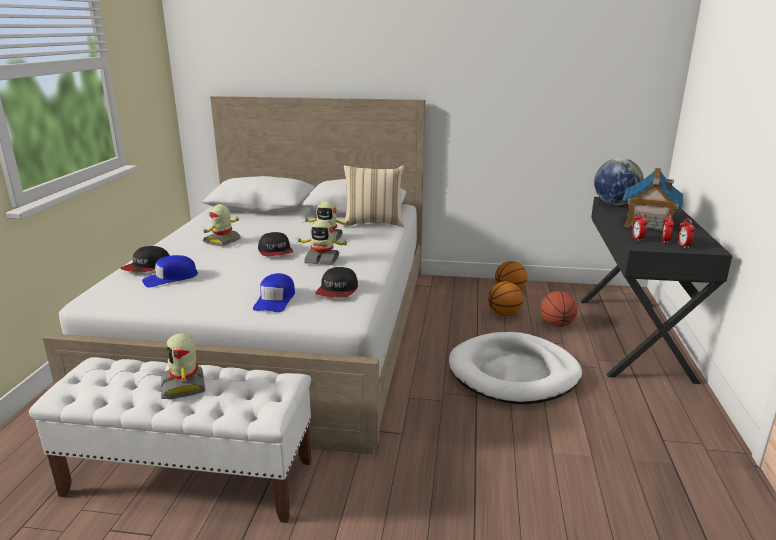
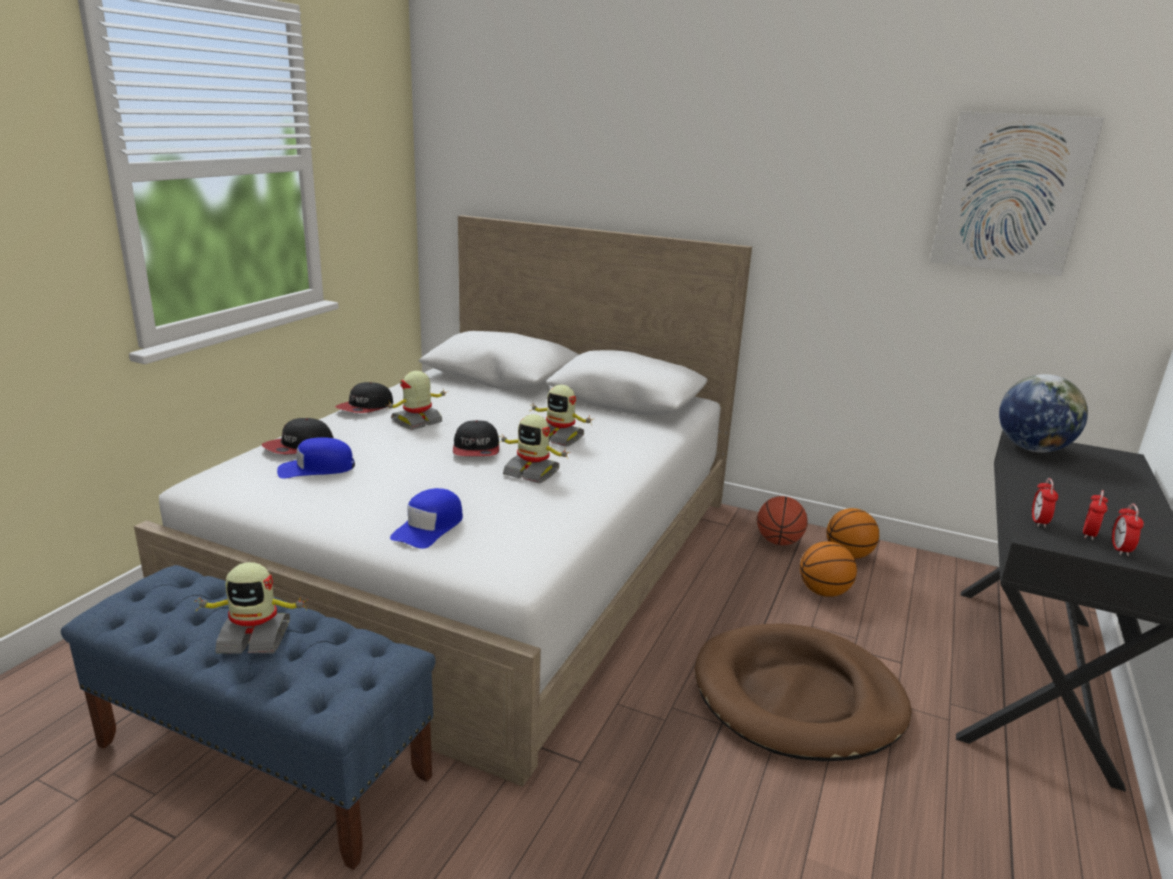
camera: 15 degrees right, 0 degrees up
white bench [29,357,311,523] -> blue bench [61,565,436,870]
toy robot [161,333,205,399] -> toy robot turned 90 degrees counterclockwise [194,562,308,654]
cap [316,267,358,297] -> cap moved to [335,382,393,413]
beige pillow [343,165,404,227] -> none
white dog bed [449,332,582,404] -> brown dog bed [695,623,912,761]
basketball [540,291,578,327] -> basketball moved to [757,496,808,545]
toy house [623,168,684,230] -> none
none -> picture [930,111,1104,276]

